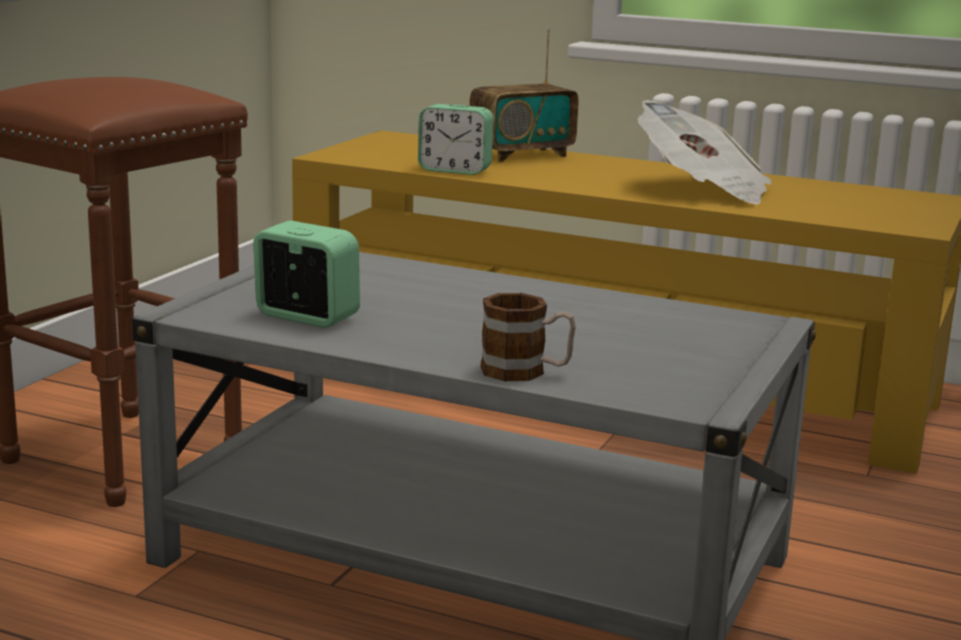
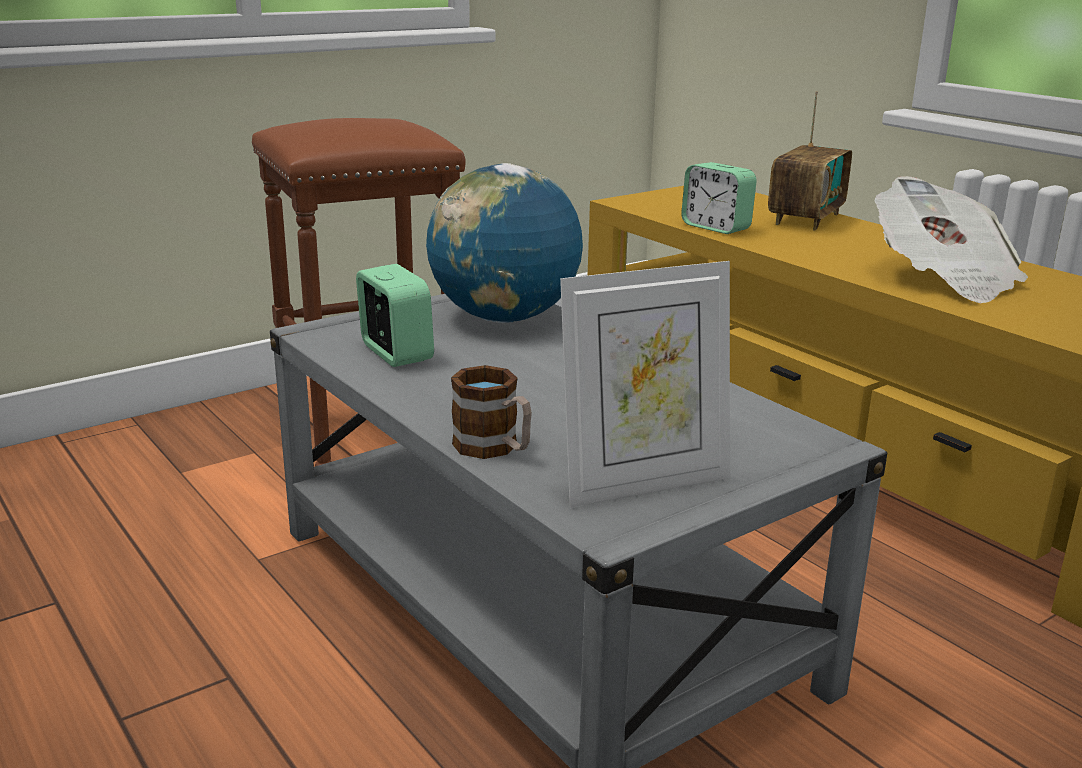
camera: 30 degrees right, 5 degrees up
radio [469,29,579,162] -> radio turned 60 degrees counterclockwise [768,91,852,231]
none -> globe [426,163,583,323]
none -> picture frame [560,261,730,507]

